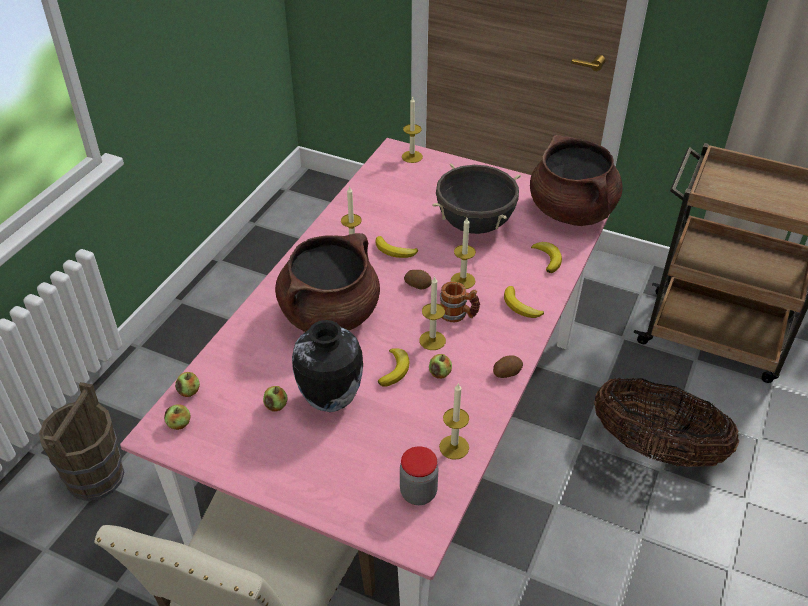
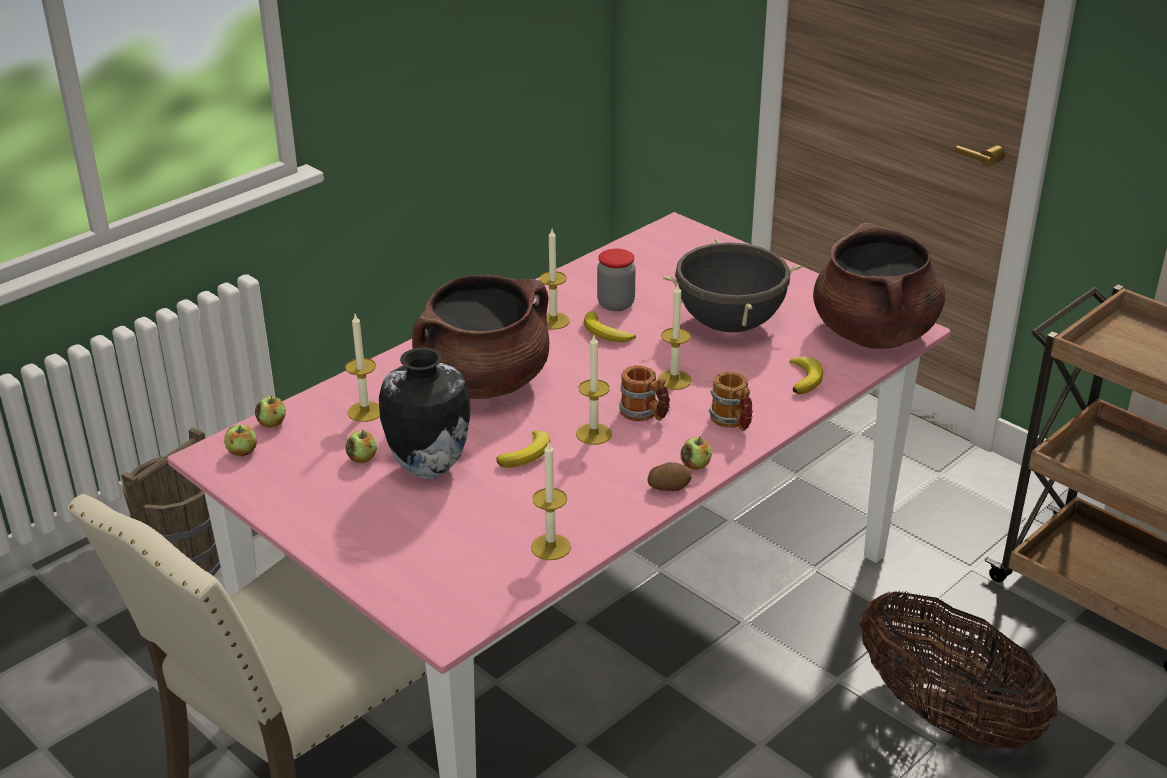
camera: 20 degrees right, 10 degrees down
jar [400,446,438,505] -> jar moved to [597,249,636,311]
candle [402,97,423,163] -> candle moved to [345,314,380,422]
potato [404,270,432,289] -> none
apple [429,354,452,379] -> apple moved to [680,436,712,470]
banana [504,286,544,318] -> mug [709,371,753,431]

